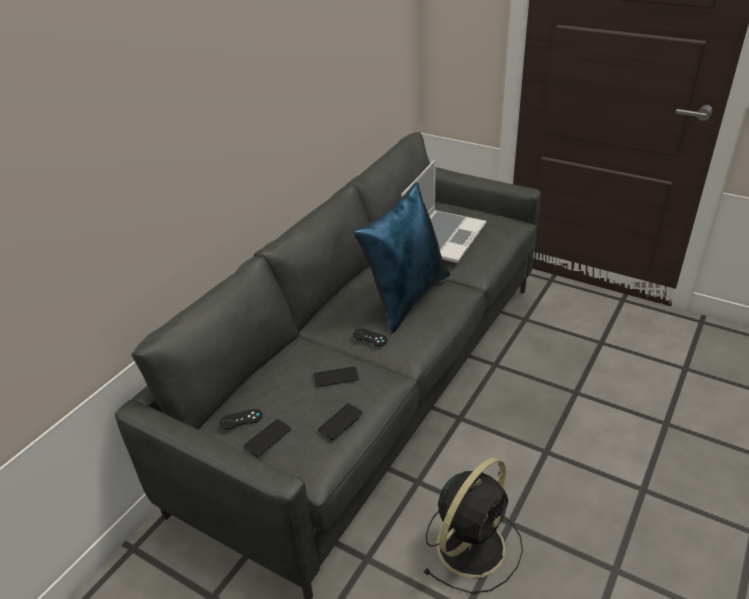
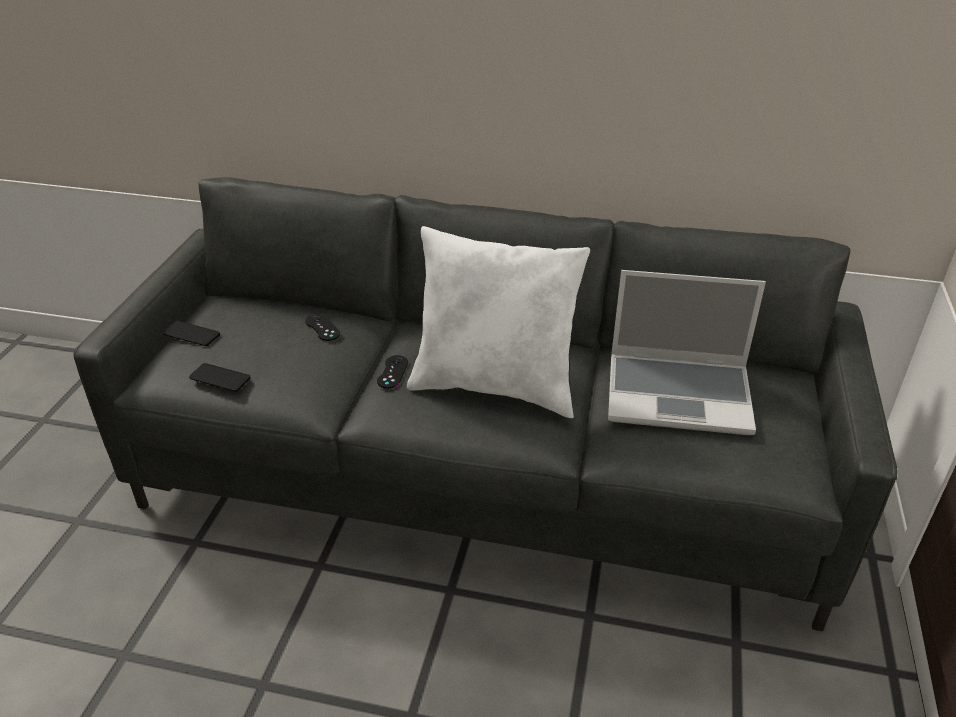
camera: 70 degrees right, 0 degrees up
black game controller [220,409,263,430] -> black game controller moved to [305,314,340,341]
phone [314,367,359,387] -> none
blue pillow [354,182,451,333] -> white pillow [407,226,590,418]
black fan [423,457,523,594] -> none

